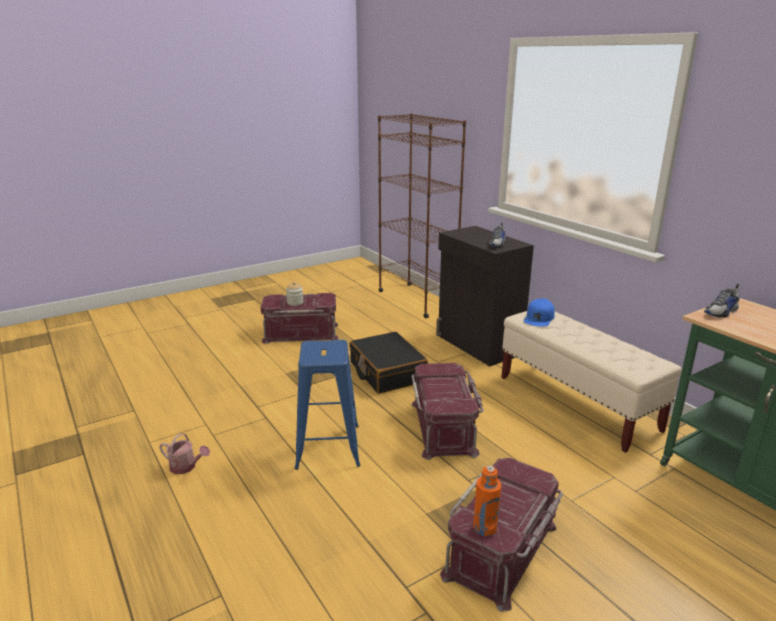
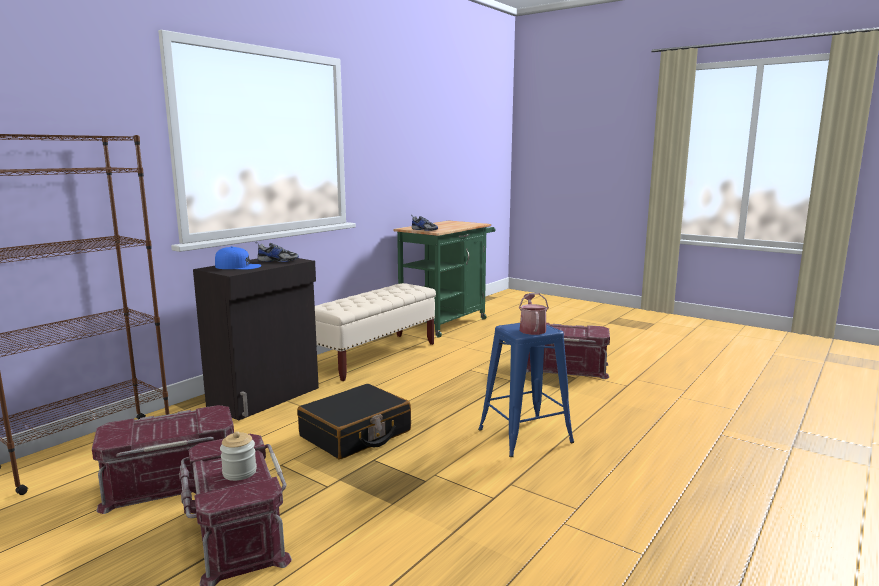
camera: 110 degrees left, 10 degrees down
watering can [159,433,210,474] -> watering can moved to [519,293,549,335]
red storage box [411,363,484,460] -> red storage box moved to [92,405,234,514]
orange bottle [473,465,501,536] -> none
blue cap [524,298,555,327] -> blue cap moved to [215,246,261,270]

